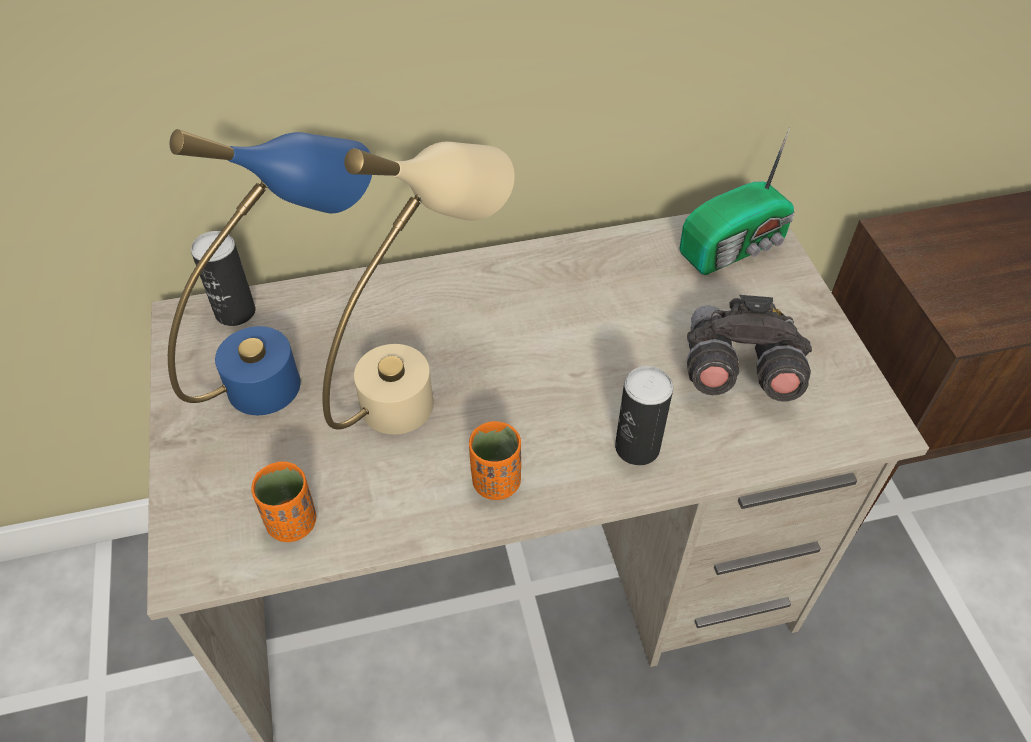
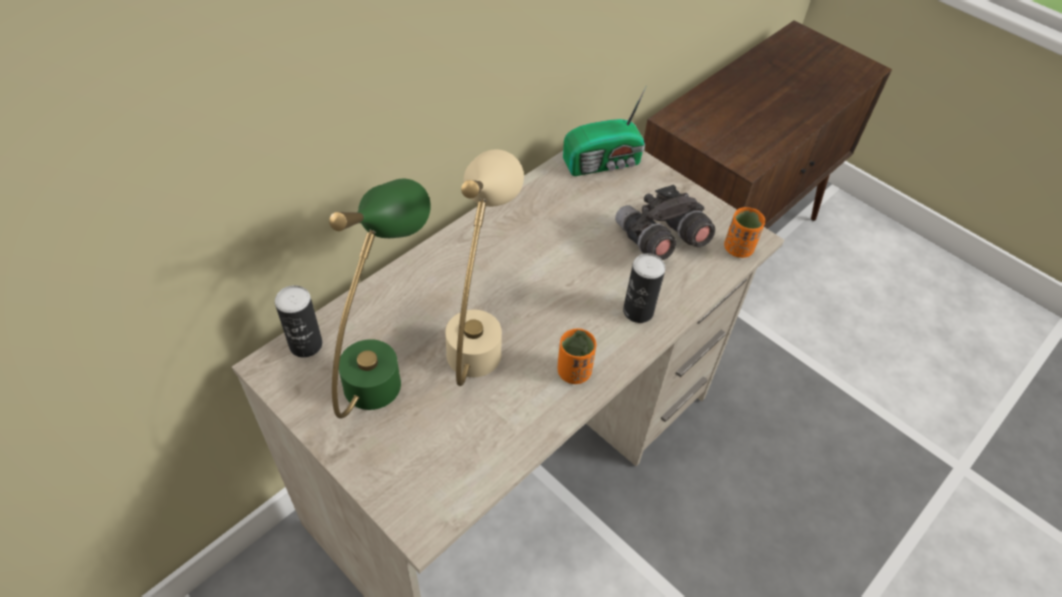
camera: 35 degrees left, 0 degrees up
blue table lamp [168,129,372,415] -> green table lamp [329,179,431,419]
orange cup [251,462,316,542] -> orange cup moved to [724,207,765,258]
radio [679,128,795,275] -> radio turned 45 degrees clockwise [563,85,647,176]

